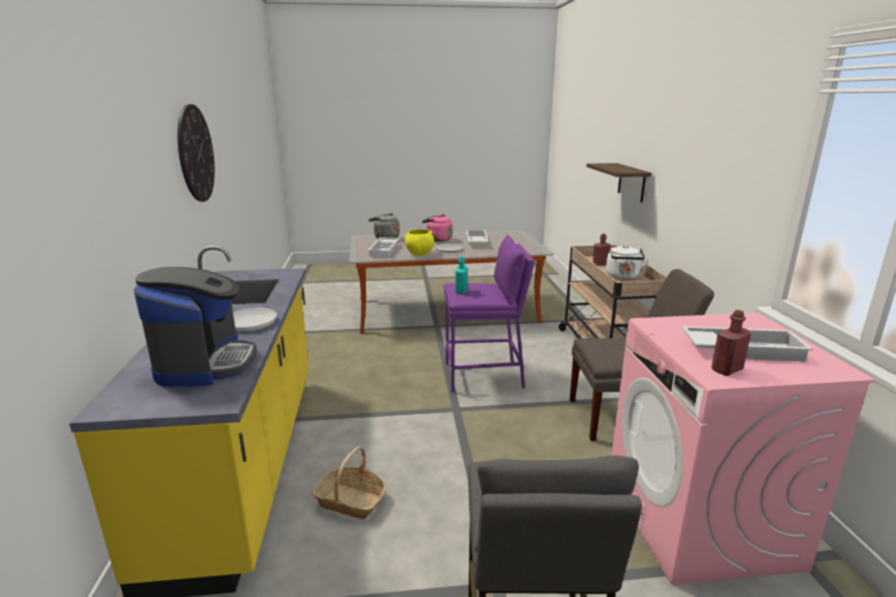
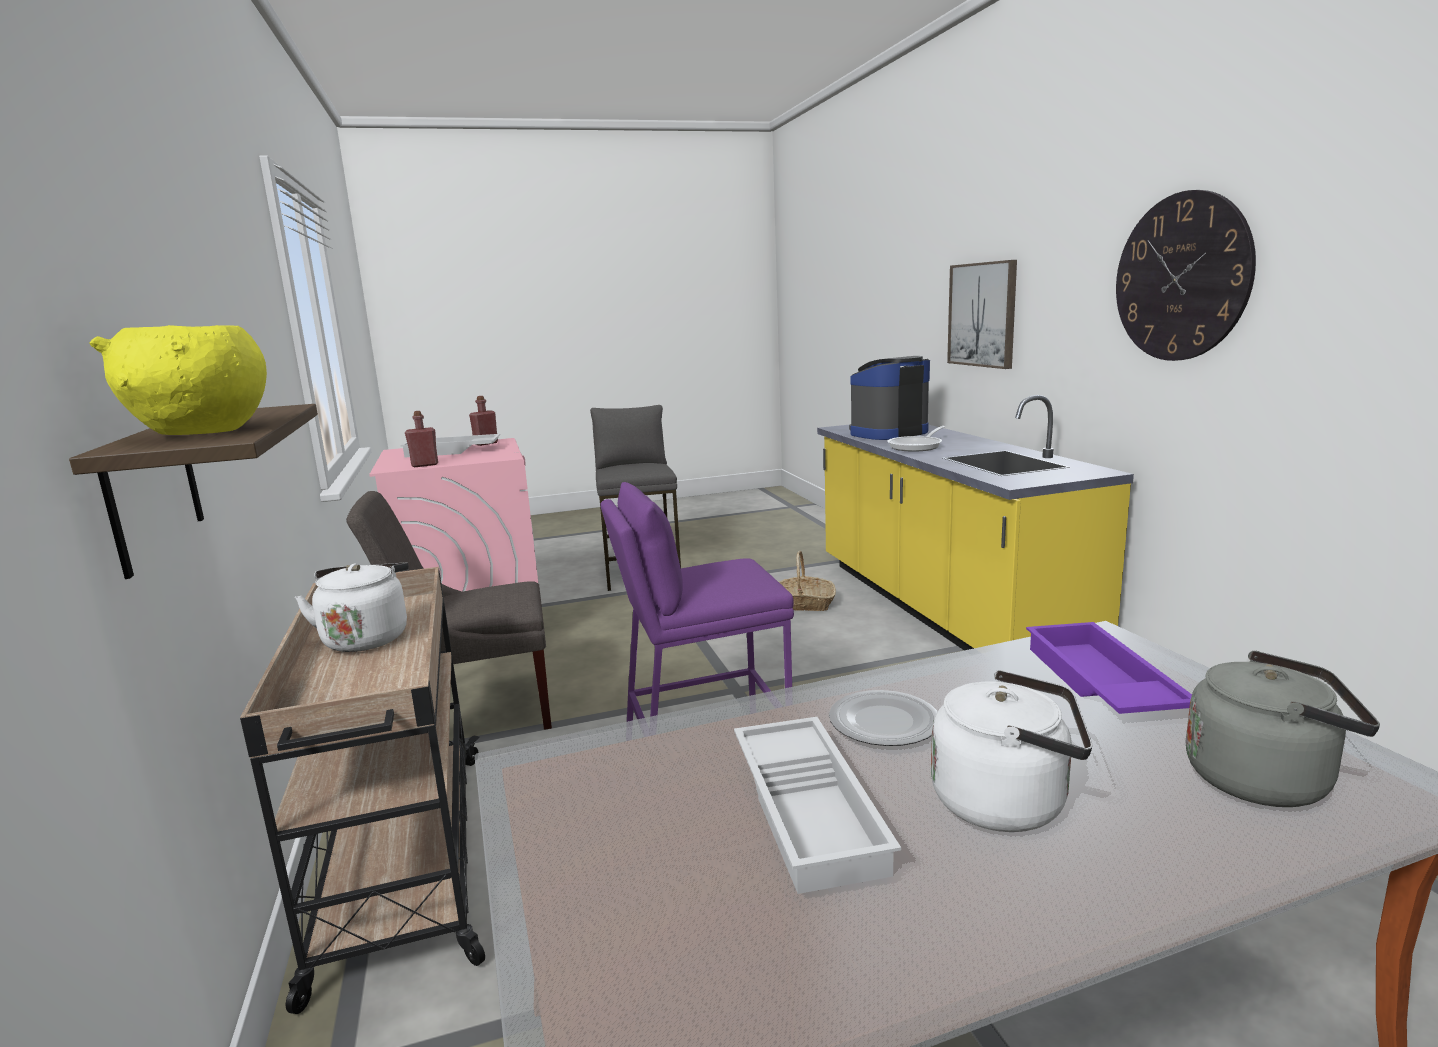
camera: 170 degrees right, 5 degrees down
coffee machine [134,267,257,387] -> coffee machine turned 75 degrees clockwise [849,356,930,440]
white tray [368,237,400,257] -> purple tray [1026,622,1192,714]
yellow bowl [405,229,434,256] -> yellow bowl moved to [89,325,267,435]
pink kettle [422,215,453,242] -> white kettle [931,670,1092,832]
turquoise bottle [455,256,468,294] -> none
red bottle [593,233,611,265] -> red bottle moved to [405,411,438,467]
none -> picture [947,260,1017,369]

